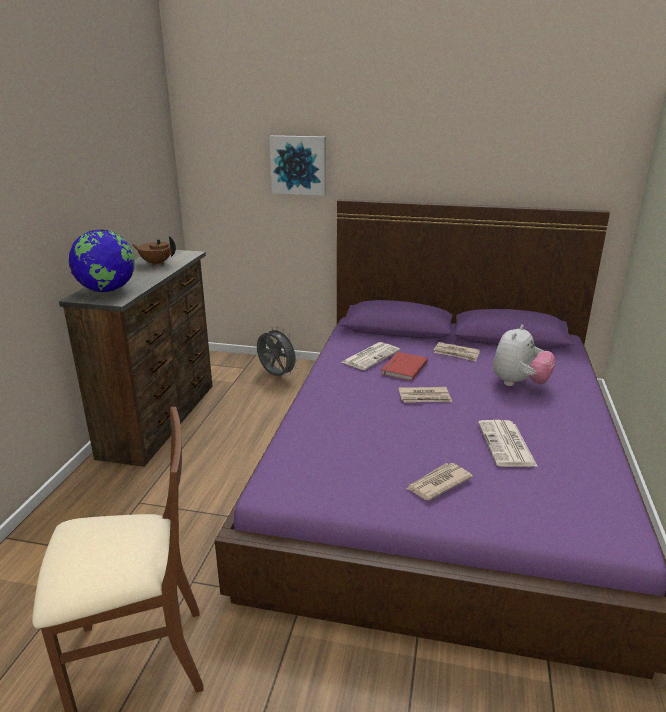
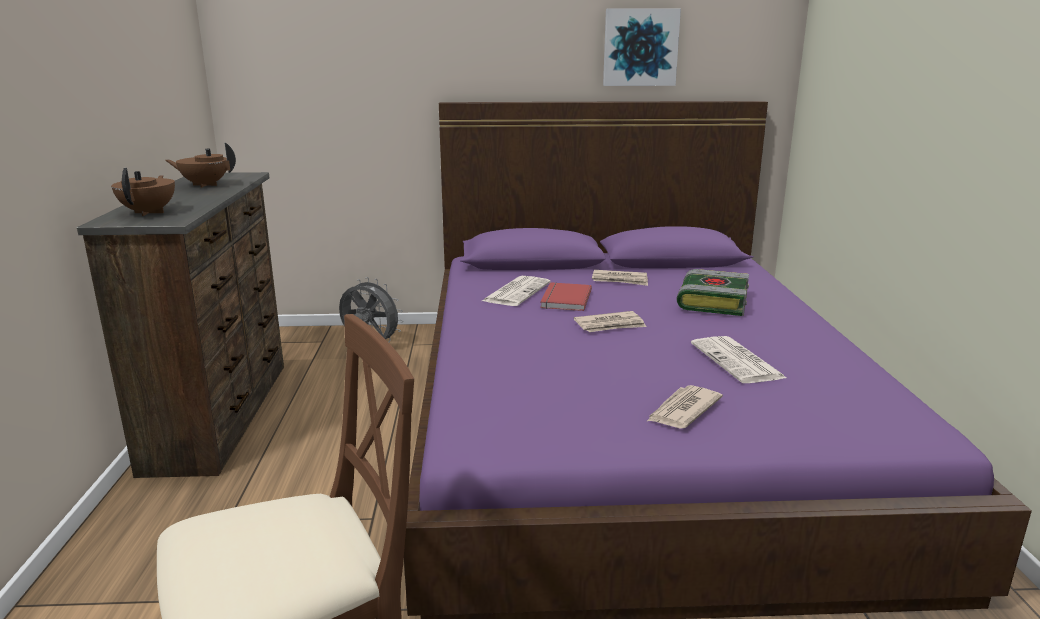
camera: 15 degrees left, 5 degrees down
globe [69,230,135,292] -> brown teapot [111,168,175,216]
picture [269,135,326,196] -> picture moved to [603,8,681,86]
plush toy [493,325,556,386] -> book [677,269,749,316]

